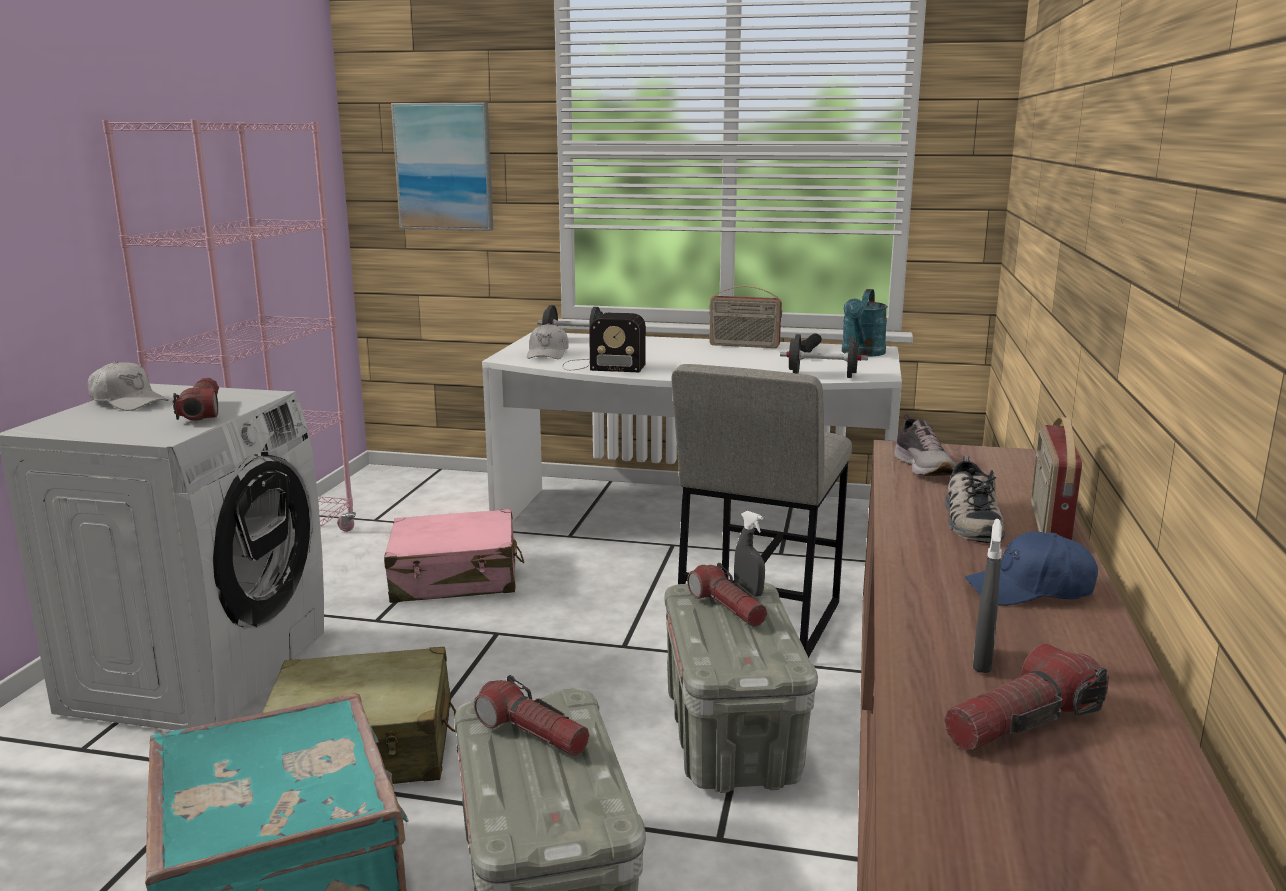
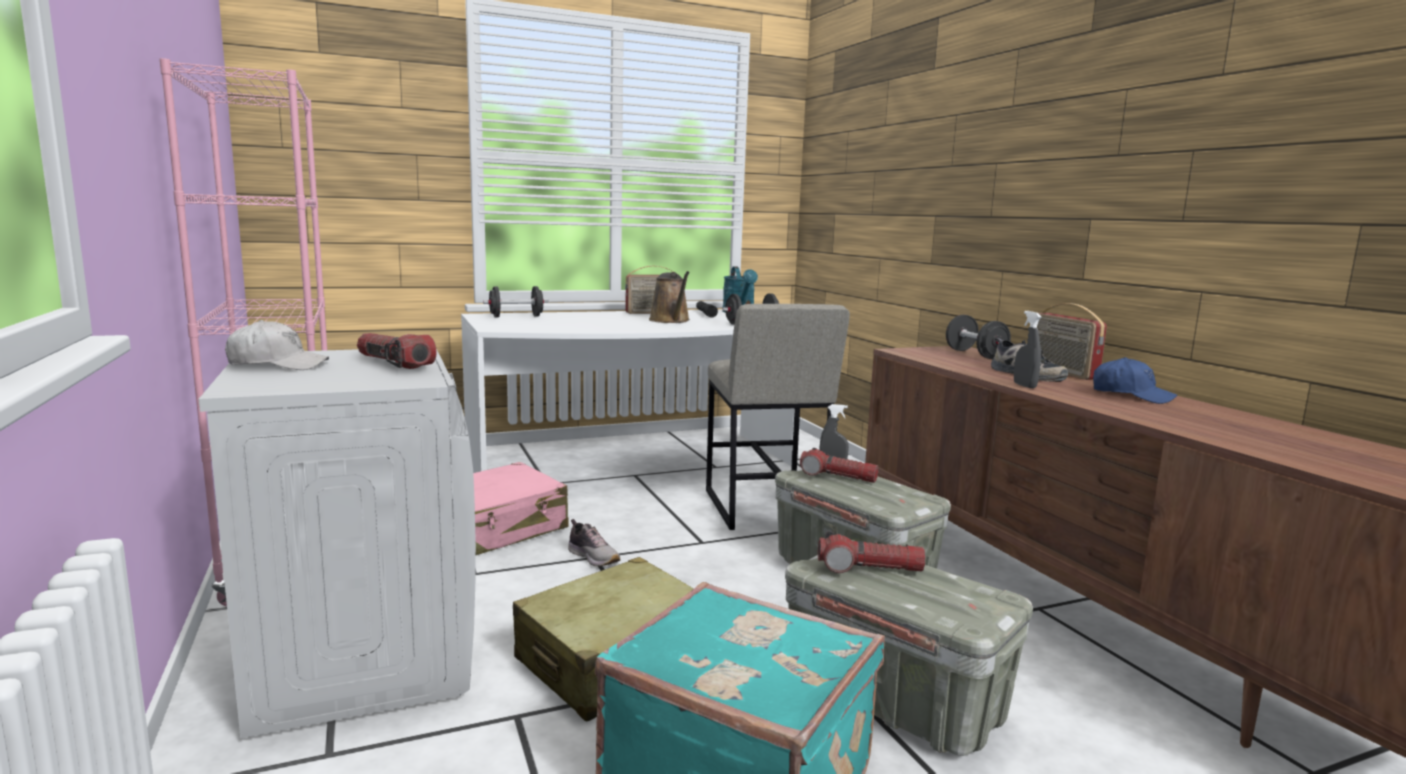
camera: 35 degrees left, 5 degrees down
picture [391,103,493,231] -> none
white cap [527,323,569,359] -> none
radio [562,313,646,372] -> none
shoe [894,414,956,476] -> shoe moved to [568,519,620,566]
flashlight [944,644,1109,751] -> none
blue cap [965,531,1098,606] -> blue cap turned 105 degrees counterclockwise [1093,357,1177,404]
grey spray bottle [973,519,1002,673] -> grey spray bottle moved to [1014,311,1041,388]
none -> brown watering can [649,271,690,323]
none -> black dumbbell [946,315,1011,359]

